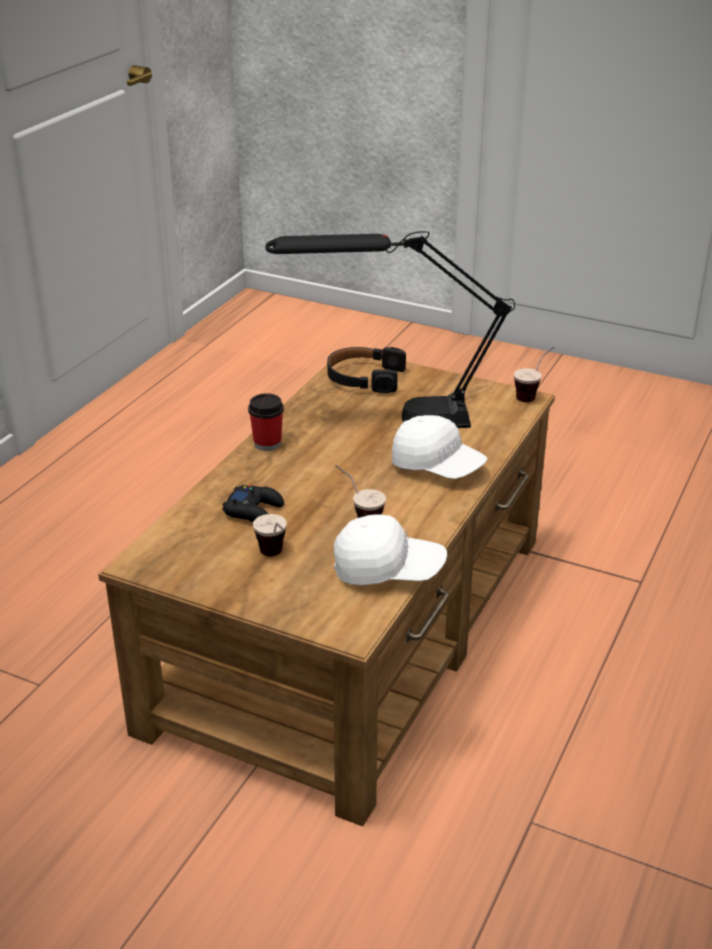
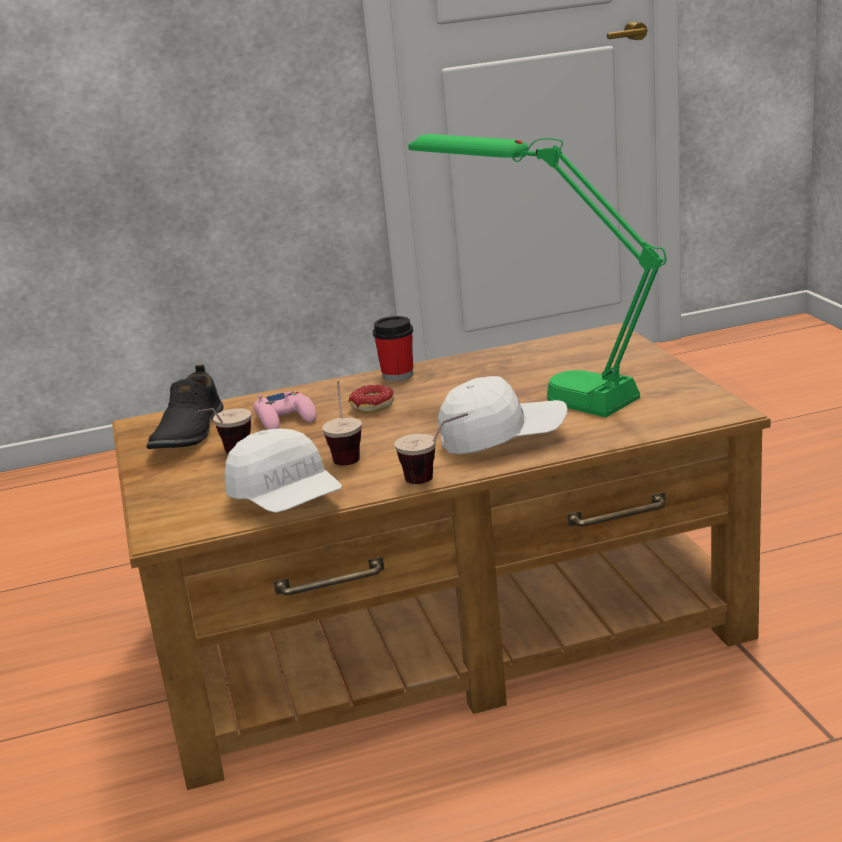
camera: 50 degrees right, 10 degrees down
black game controller [222,485,284,522] -> pink game controller [254,391,317,430]
black table lamp [266,231,515,428] -> green table lamp [408,134,666,418]
black headphones [327,347,406,393] -> none
white cap [392,415,487,479] -> white cap turned 90 degrees counterclockwise [438,376,567,454]
cup [514,346,554,402] -> cup moved to [394,413,468,484]
none -> black shoe [146,365,224,449]
none -> donut [349,385,394,413]

